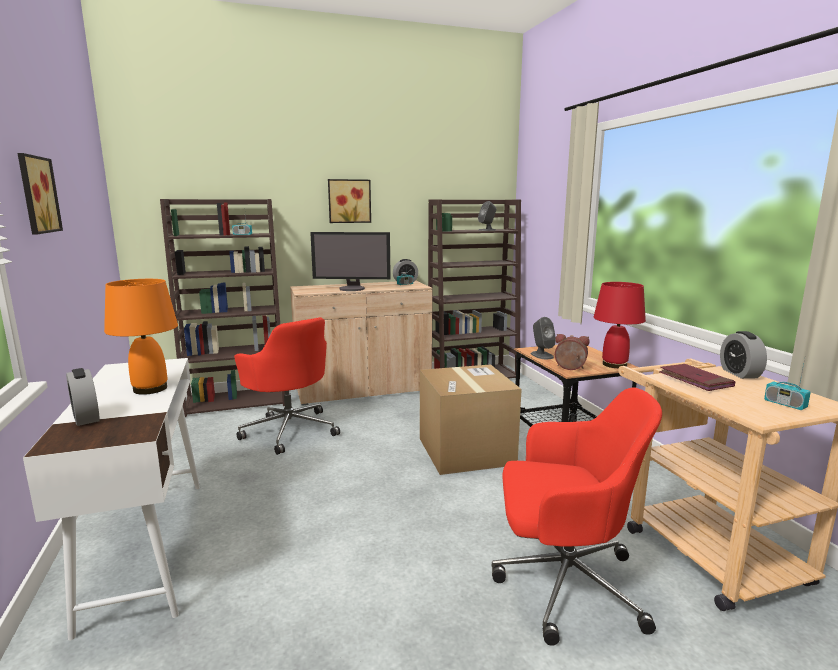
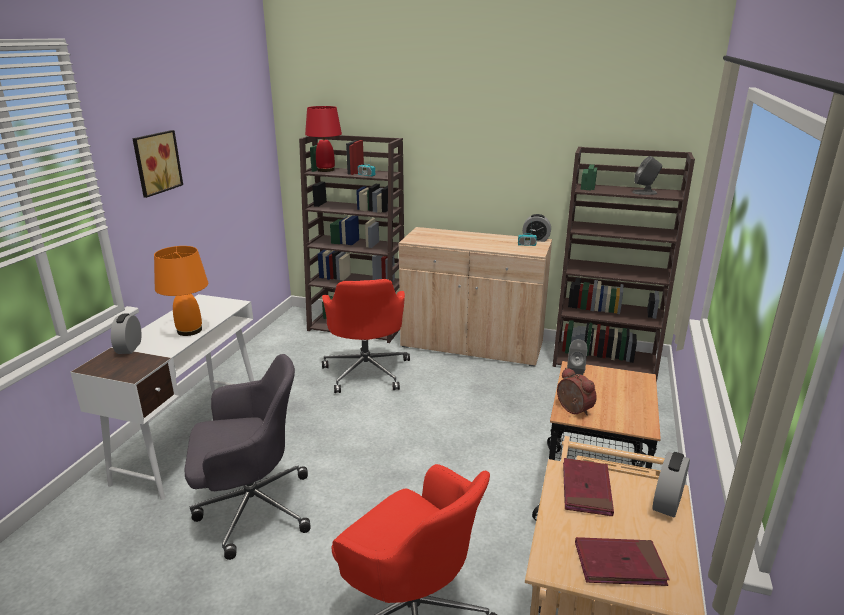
camera: 35 degrees right, 10 degrees up
monitor [310,232,391,291] -> none
picture [328,179,371,223] -> none
cardboard box [420,364,522,475] -> none
red table lamp [594,282,646,368] -> red table lamp moved to [305,106,342,172]
radio [764,359,811,410] -> red book [575,537,670,586]
none -> grey office chair [184,354,311,560]

